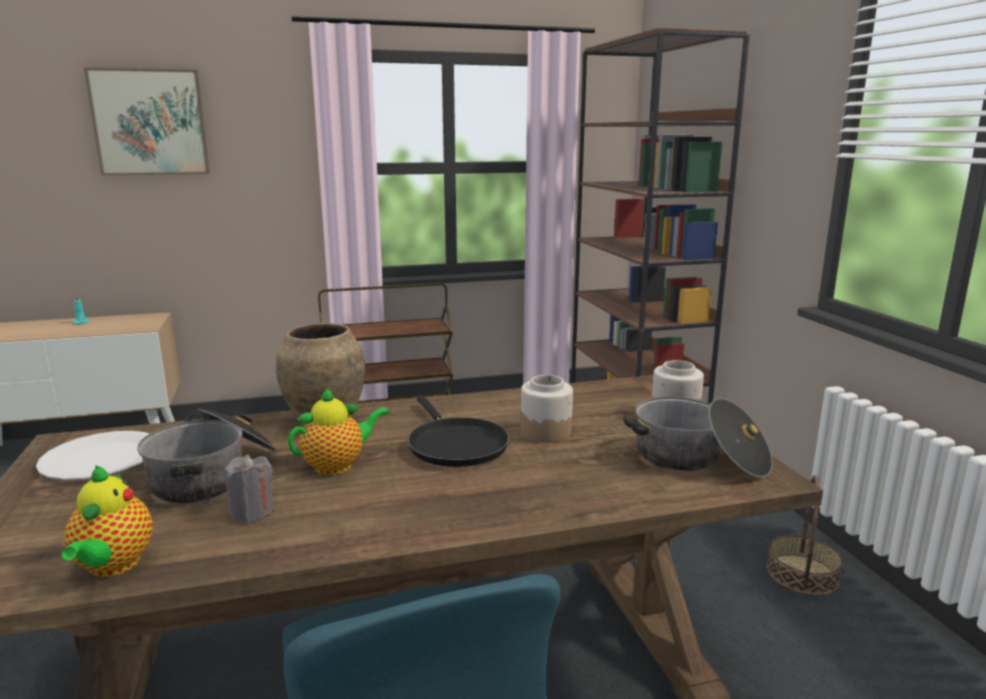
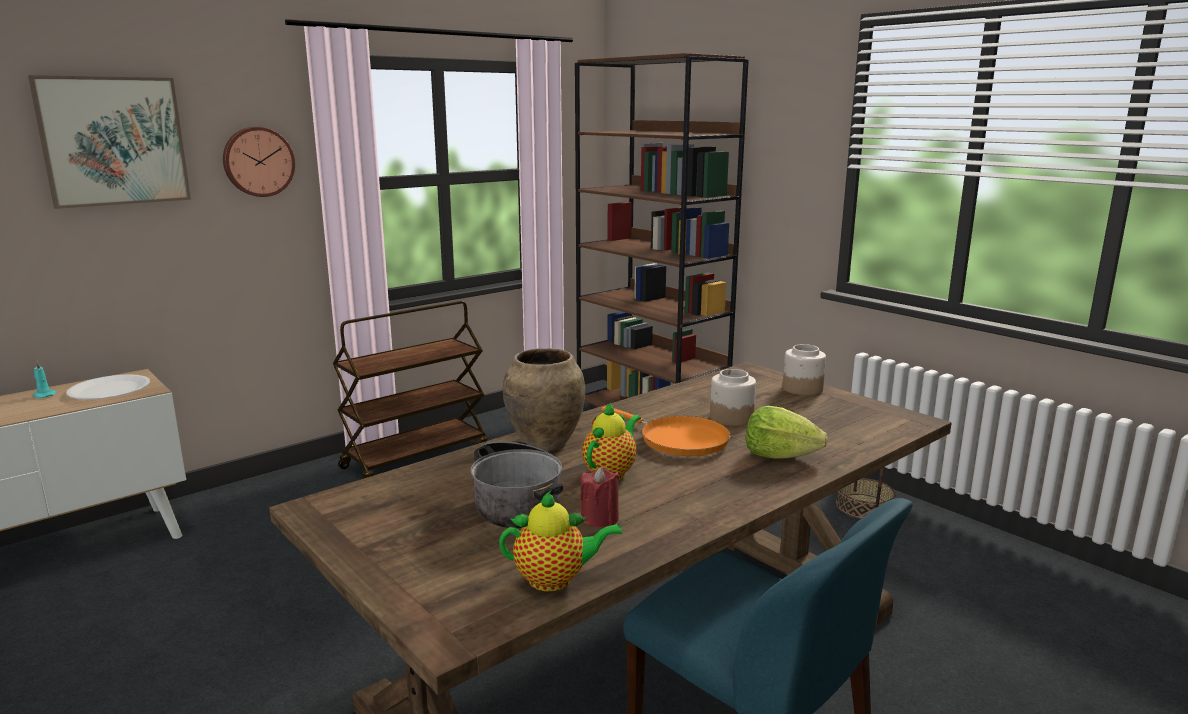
camera: 25 degrees left, 0 degrees up
white plate [36,431,149,480] -> white plate moved to [66,374,150,400]
teapot [62,465,153,577] -> teapot turned 60 degrees counterclockwise [499,491,622,591]
grey candle [224,454,274,523] -> red candle [580,467,619,528]
black frying pan [408,396,509,467] -> orange frying pan [601,406,731,456]
cooking pot [623,397,773,478] -> none
none -> wall clock [223,127,295,197]
none -> lettuce [745,406,828,459]

